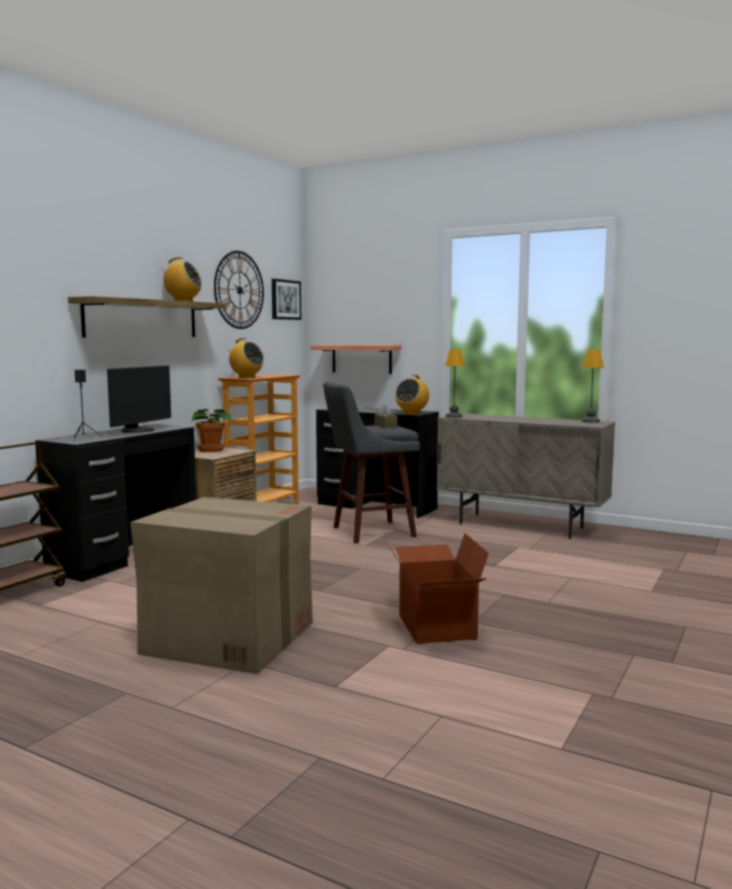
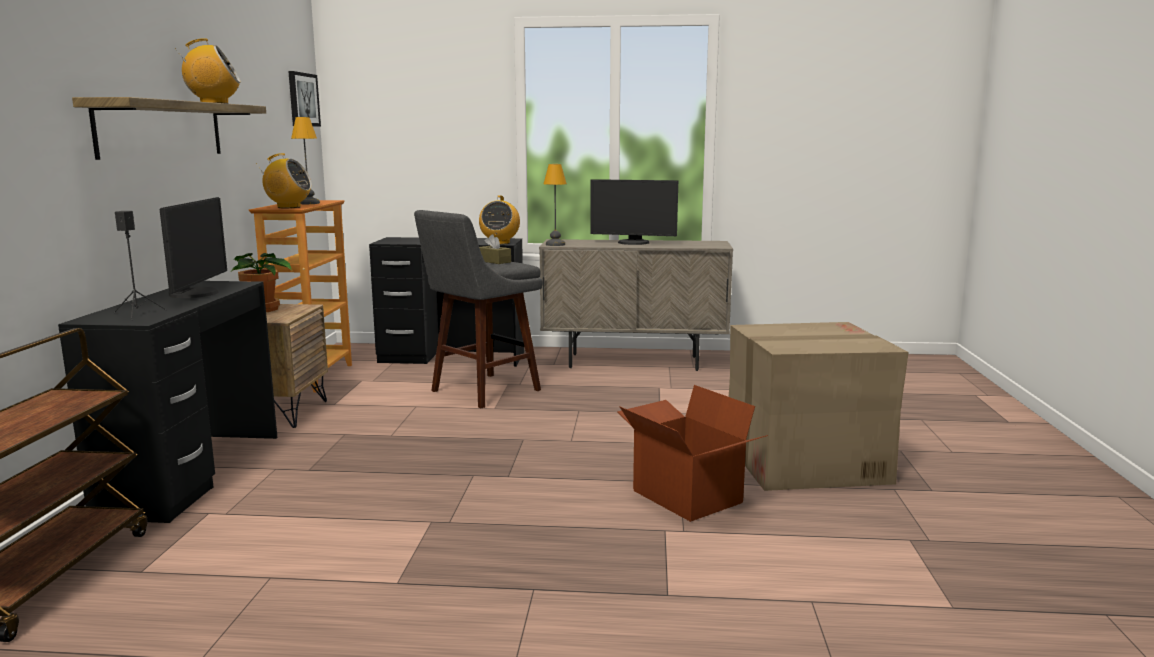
camera: 25 degrees left, 5 degrees up
cardboard box [130,497,313,674] -> cardboard box moved to [729,322,909,491]
wall clock [214,251,264,329] -> none
shelf [311,345,401,374] -> none
table lamp [582,350,604,423] -> table lamp moved to [291,117,320,204]
none -> monitor [591,179,678,245]

